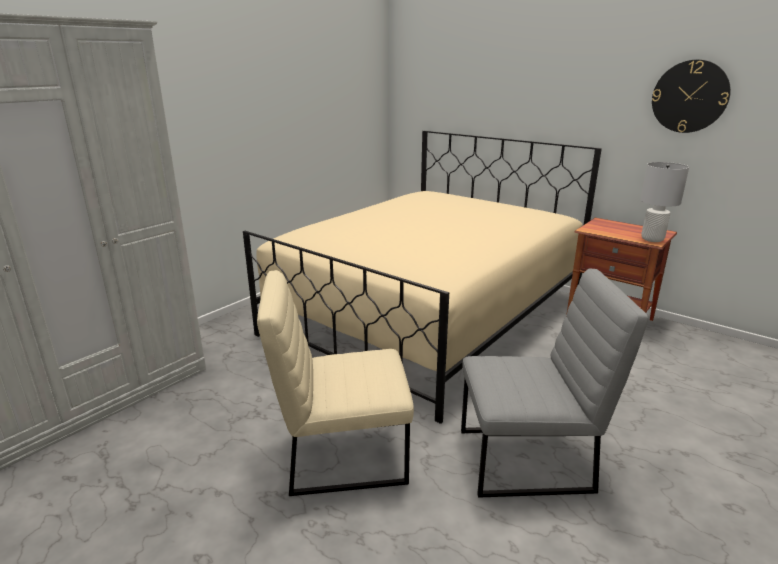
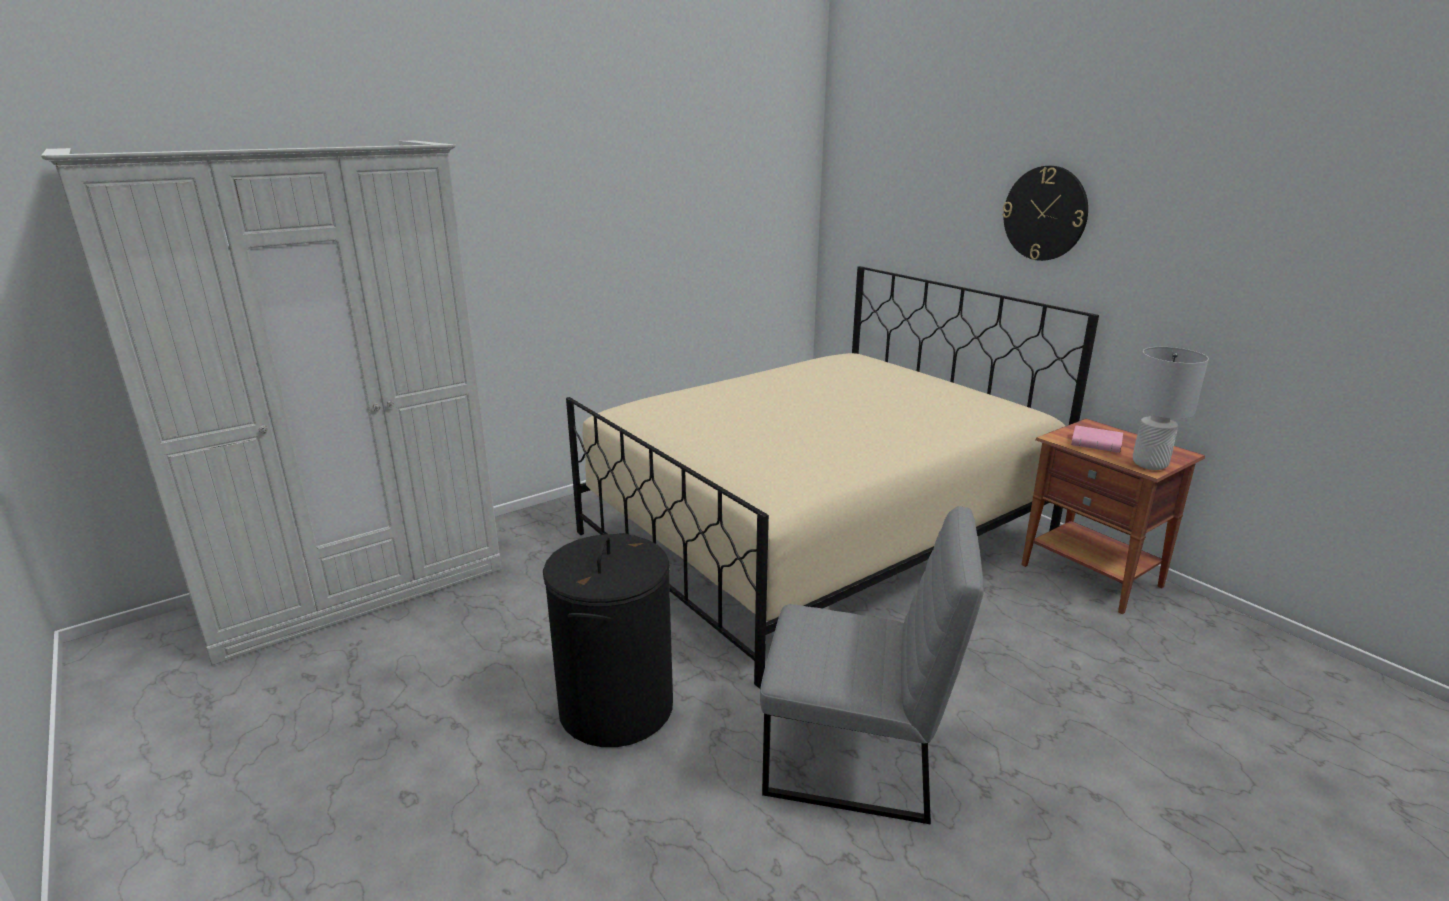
camera: 15 degrees right, 0 degrees up
beige chair [257,270,414,496] -> black laundry basket [543,533,673,747]
wall clock [652,60,731,133] -> wall clock moved to [1002,166,1088,261]
none -> pink book [1071,425,1123,453]

